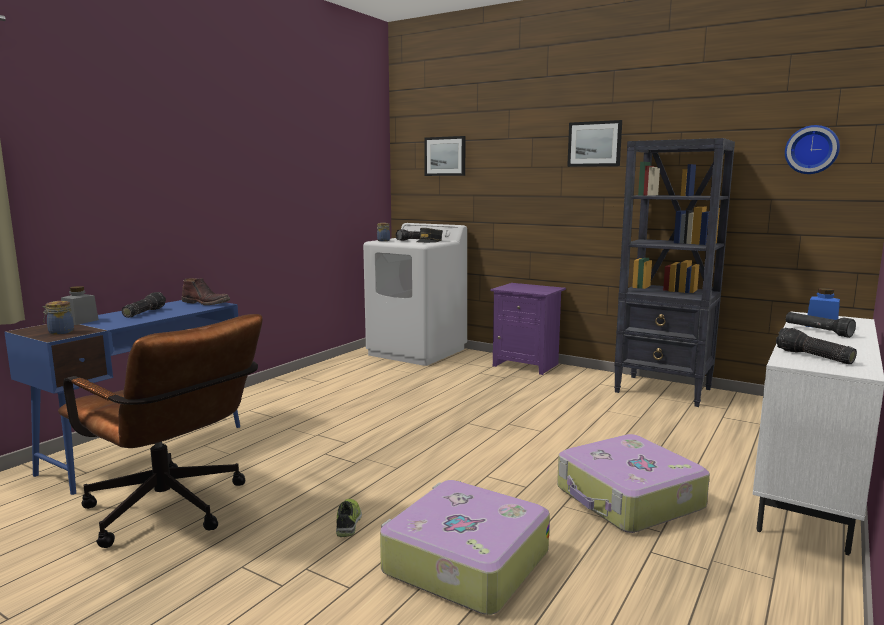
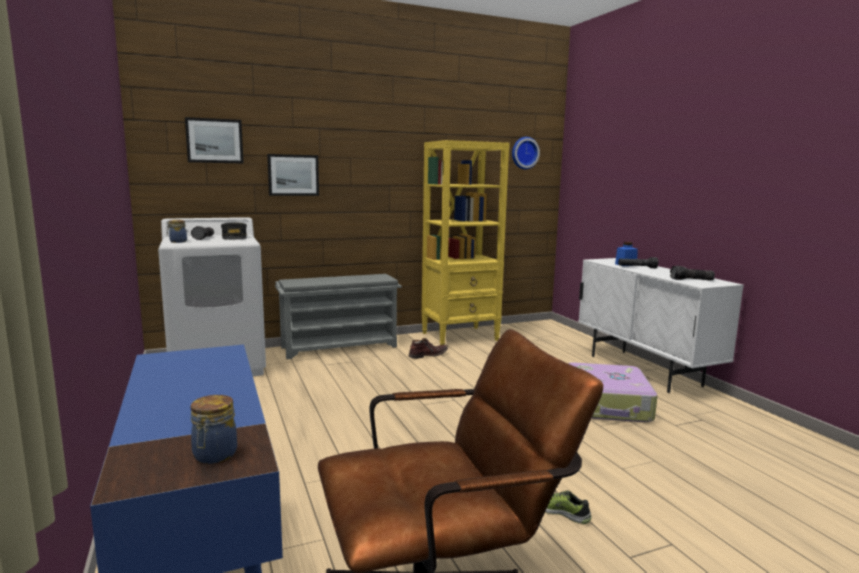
camera: 55 degrees left, 0 degrees up
grey jar [61,286,99,325] -> none
flashlight [122,292,166,318] -> none
brown boot [182,278,230,305] -> brown boot moved to [409,338,448,359]
suitcase [380,480,550,615] -> none
purple nightstand [490,283,566,375] -> grey shoe rack [275,274,402,359]
picture [567,120,622,167] -> picture moved to [267,154,319,196]
black bookcase [614,138,735,407] -> yellow bookcase [422,140,510,345]

